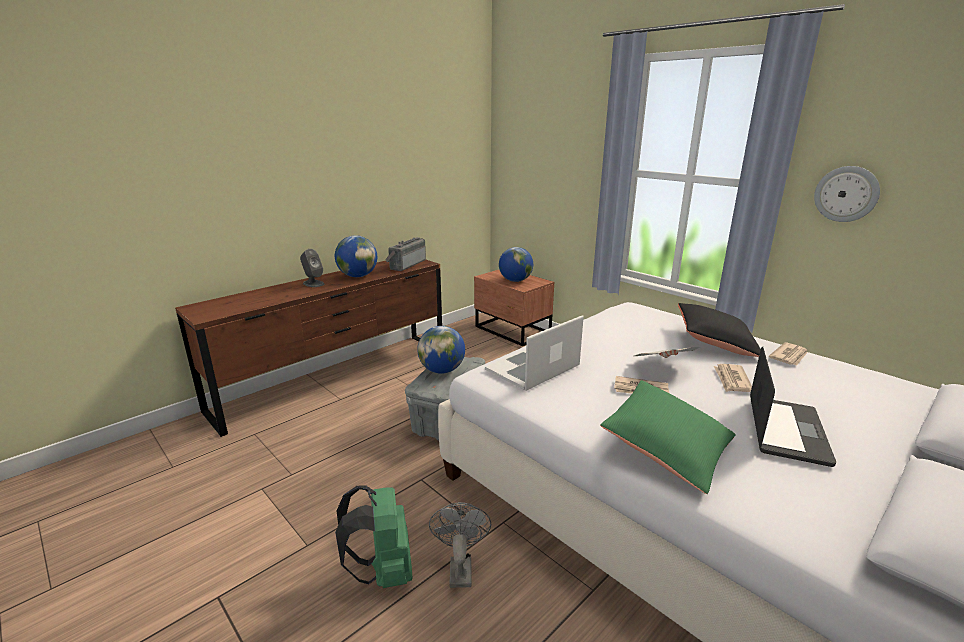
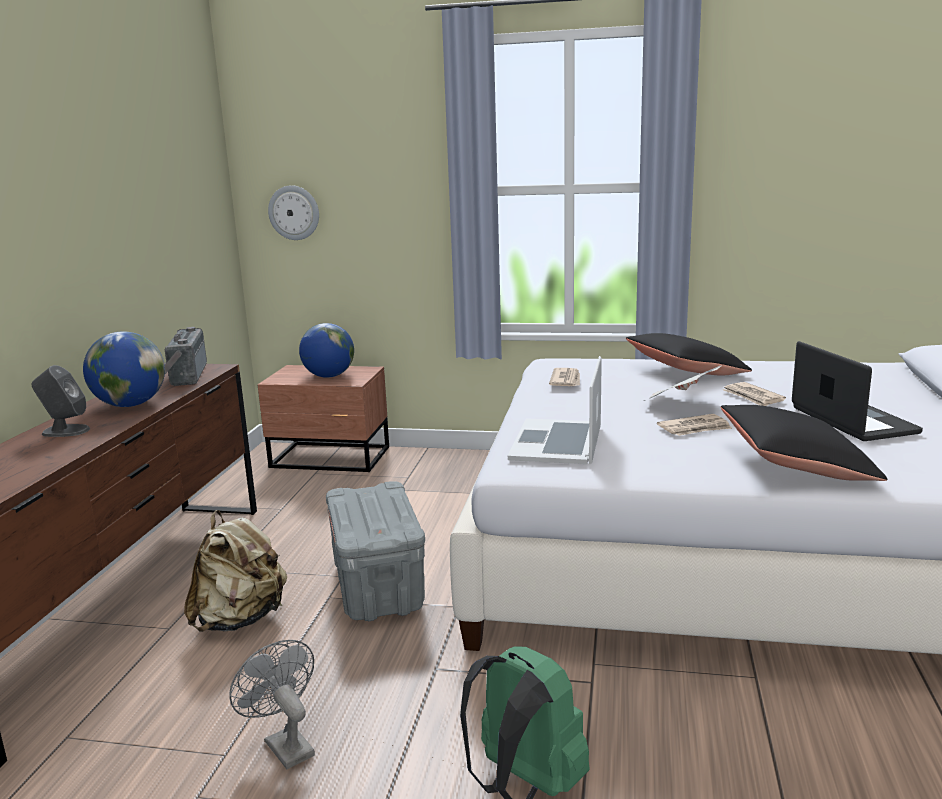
camera: 35 degrees left, 5 degrees down
globe [417,326,465,374] -> none
grey fan [429,502,491,588] -> grey fan moved to [229,640,315,769]
green pillow [600,380,736,494] -> black pillow [721,405,888,481]
newspaper [768,342,808,365] -> newspaper moved to [549,368,580,386]
wall clock [814,166,880,222] -> wall clock moved to [268,185,319,240]
none -> beige backpack [184,510,287,632]

